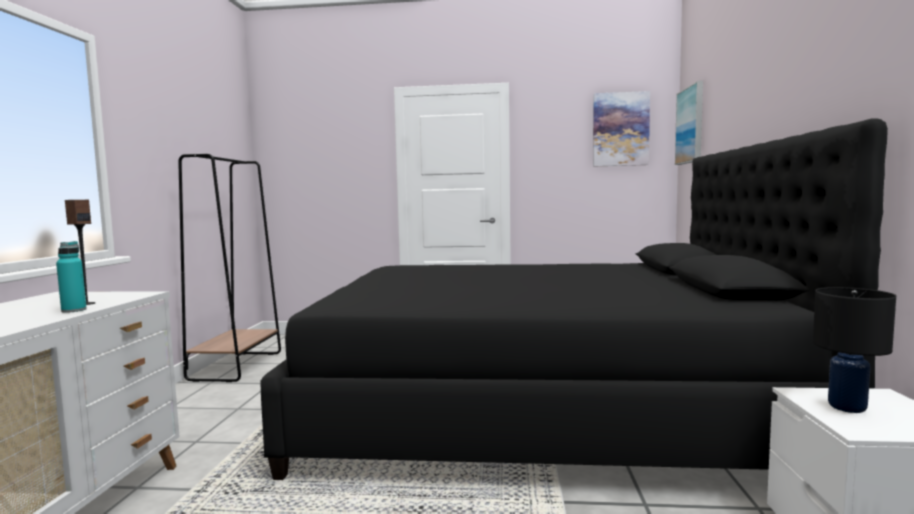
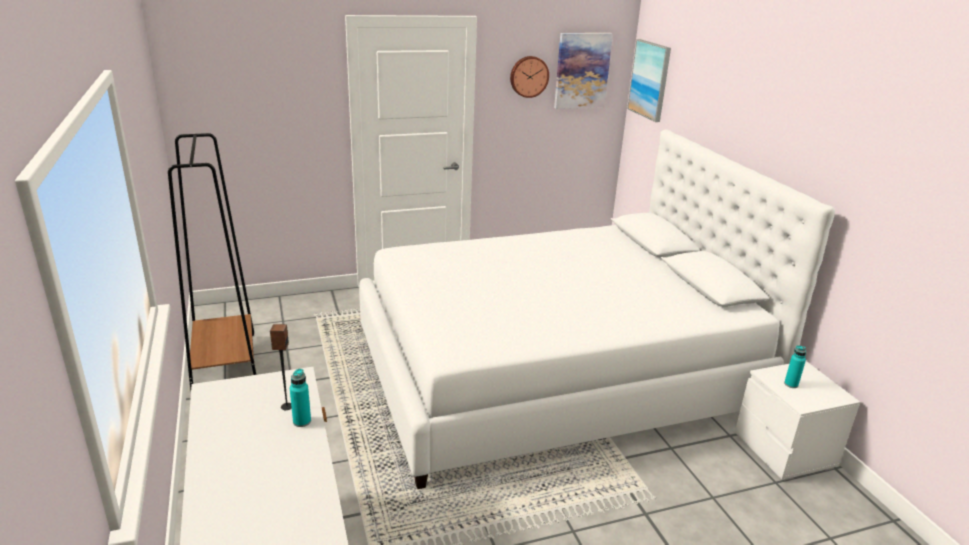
camera: 25 degrees left, 20 degrees up
black bed [260,118,888,480] -> white bed [359,129,835,489]
black table lamp [813,287,896,413] -> turquoise bottle [784,345,806,388]
none -> wall clock [510,56,549,98]

